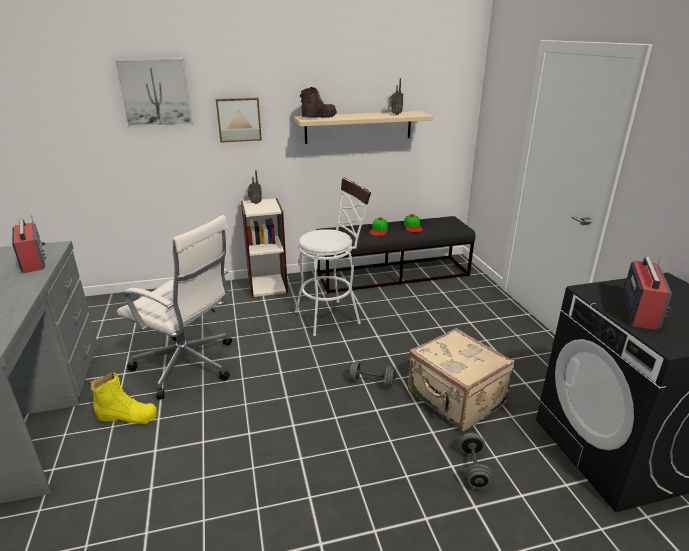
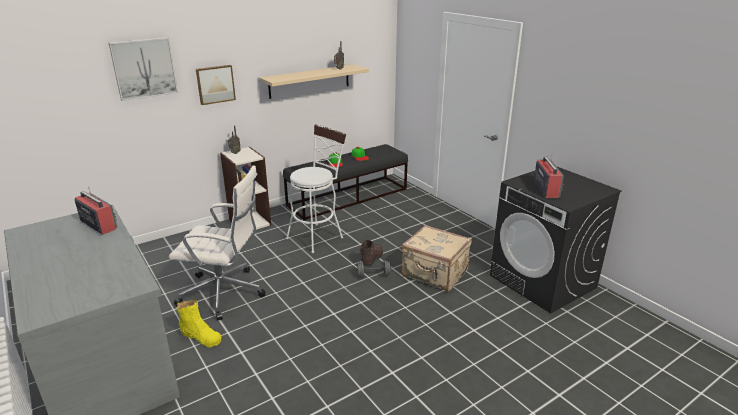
camera: 20 degrees left, 0 degrees up
yellow boot [89,372,157,424] -> yellow boot turned 45 degrees clockwise [177,299,221,347]
brown boot [300,87,337,118] -> brown boot moved to [360,240,383,267]
grey dumbbell [459,433,493,489] -> none

